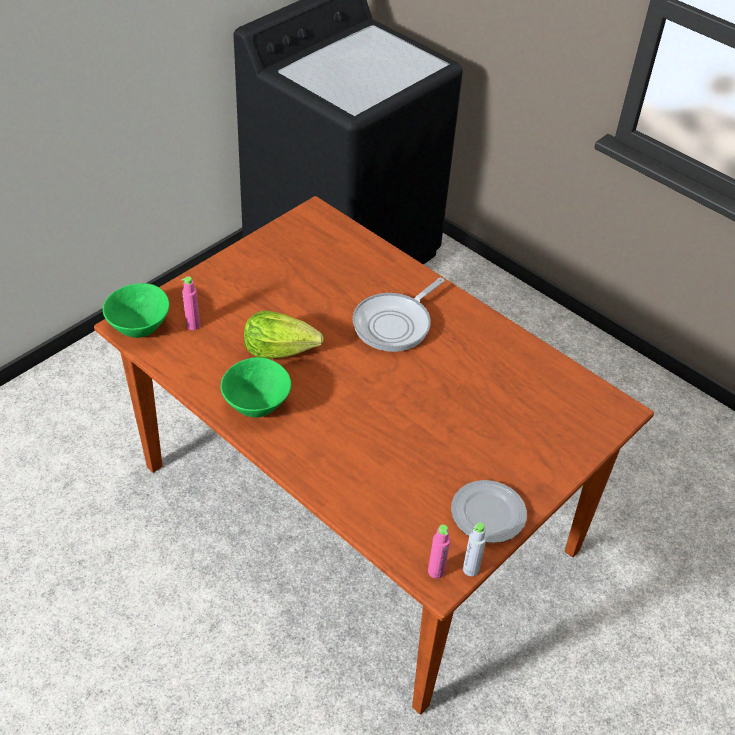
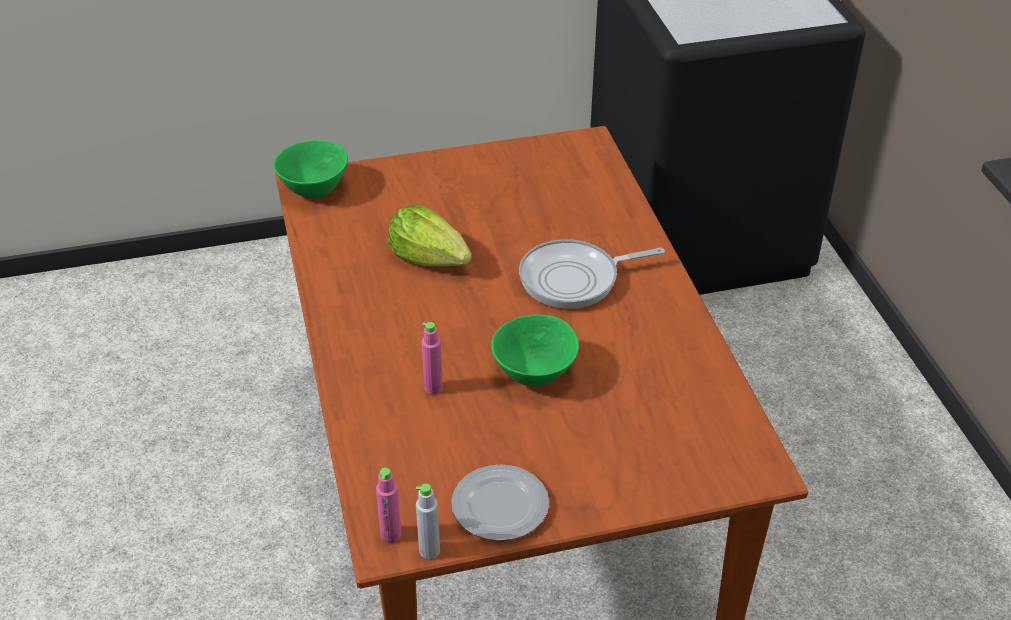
camera: 35 degrees right, 5 degrees down
pink bottle [182,277,200,330] -> pink bottle moved to [421,322,443,395]
green bowl [221,357,291,417] -> green bowl moved to [491,315,579,387]

